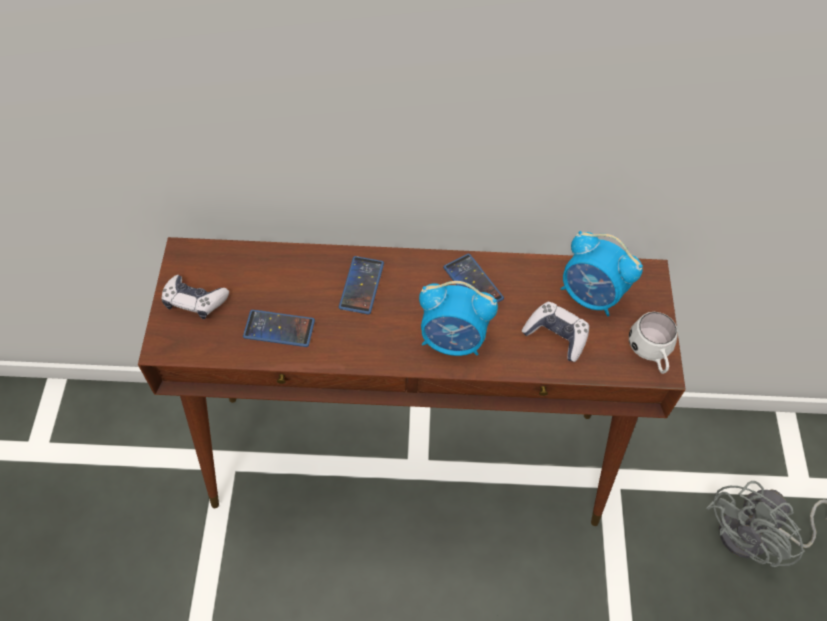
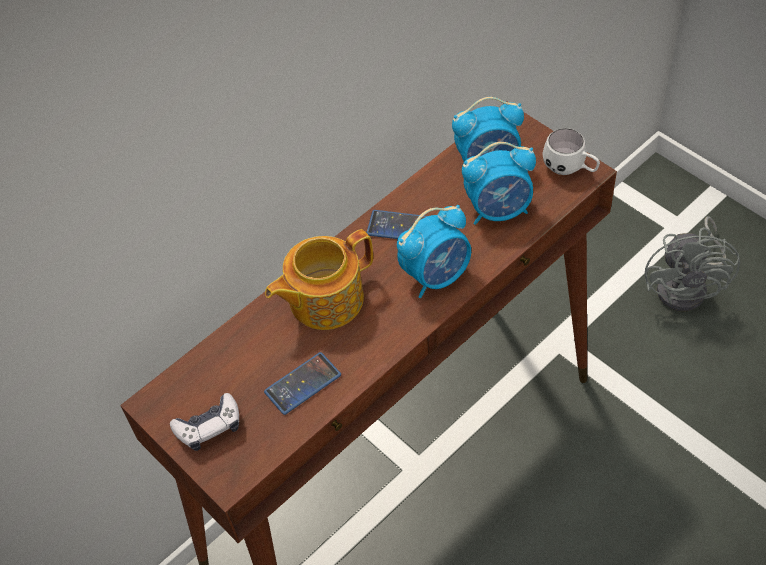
camera: 40 degrees left, 5 degrees down
phone [339,256,384,314] -> teapot [265,229,373,330]
game controller [522,302,589,362] -> alarm clock [462,142,536,225]

